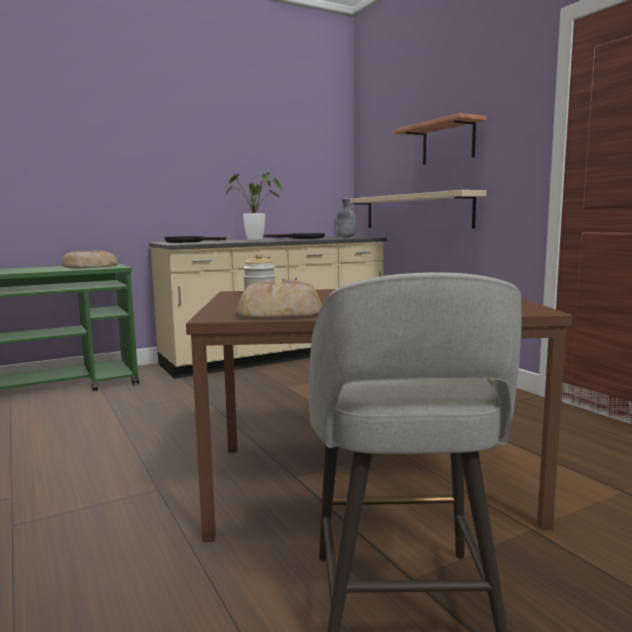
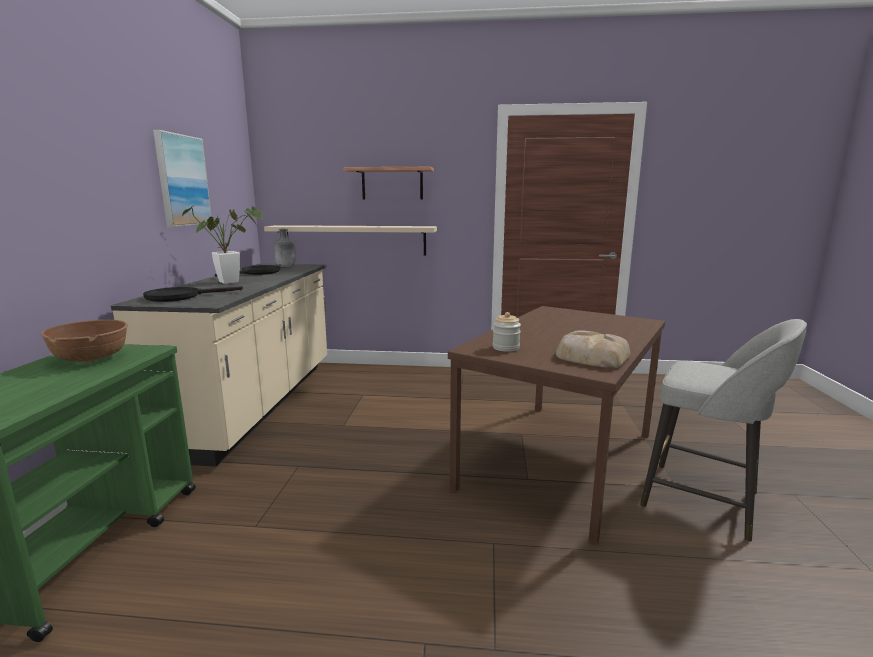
camera: 55 degrees left, 5 degrees up
bread [61,251,118,268] -> brown bowl [41,320,128,363]
none -> picture [153,130,212,227]

